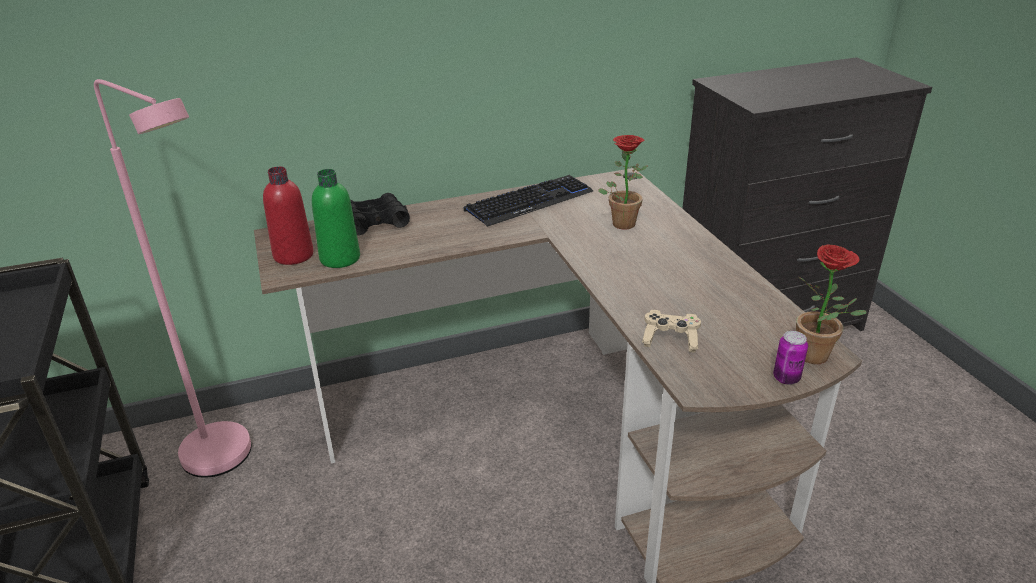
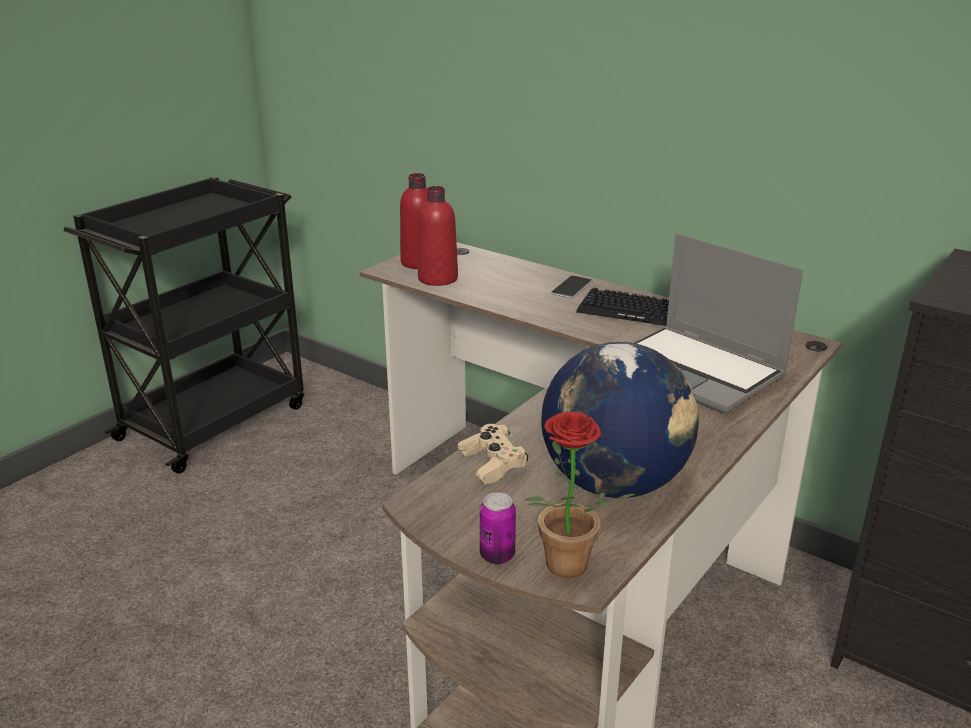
camera: 55 degrees right, 5 degrees down
pink floor lamp [94,79,252,478] -> none
green bottle [312,169,360,268] -> red bottle [418,186,458,286]
black binoculars [351,193,410,235] -> none
potted plant [598,135,648,229] -> laptop [634,233,803,414]
none -> globe [541,342,699,498]
none -> phone [551,276,592,298]

